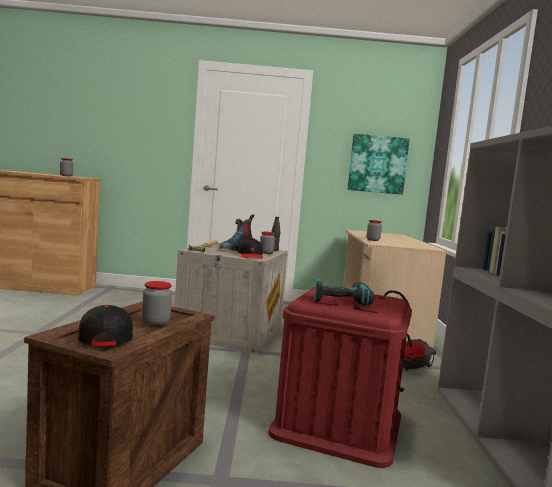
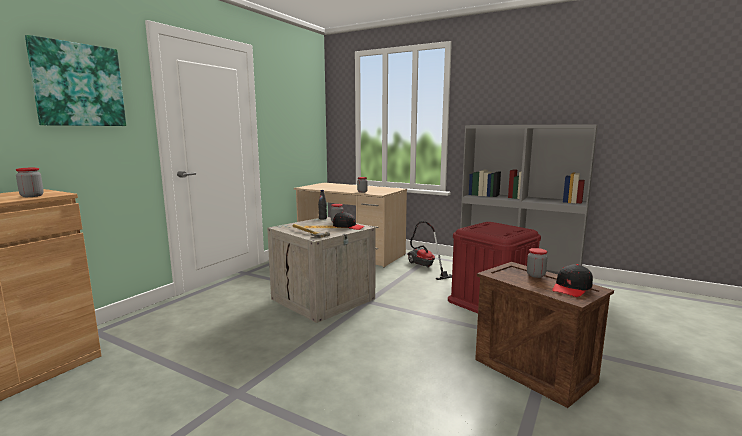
camera: 60 degrees left, 5 degrees up
black cap [78,305,133,346] -> black cap turned 60 degrees counterclockwise [552,264,593,297]
boot [219,214,254,251] -> none
power drill [312,278,374,306] -> none
picture [348,134,410,195] -> picture moved to [25,35,126,126]

